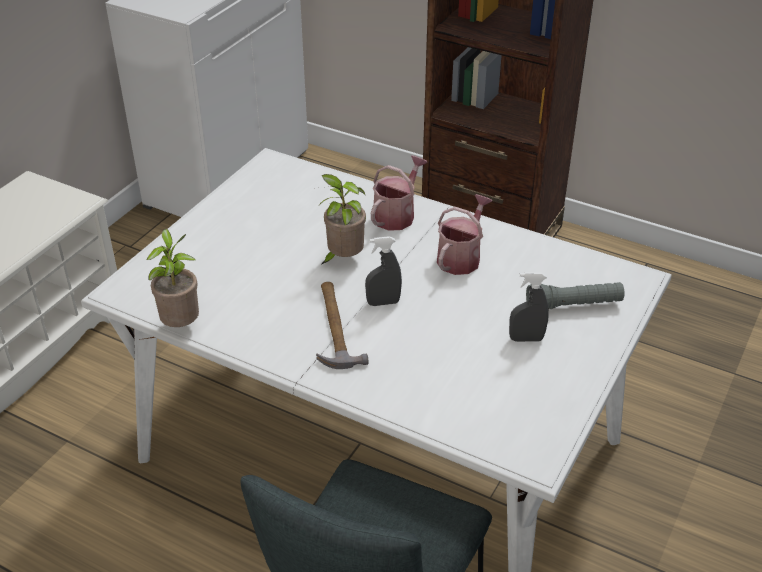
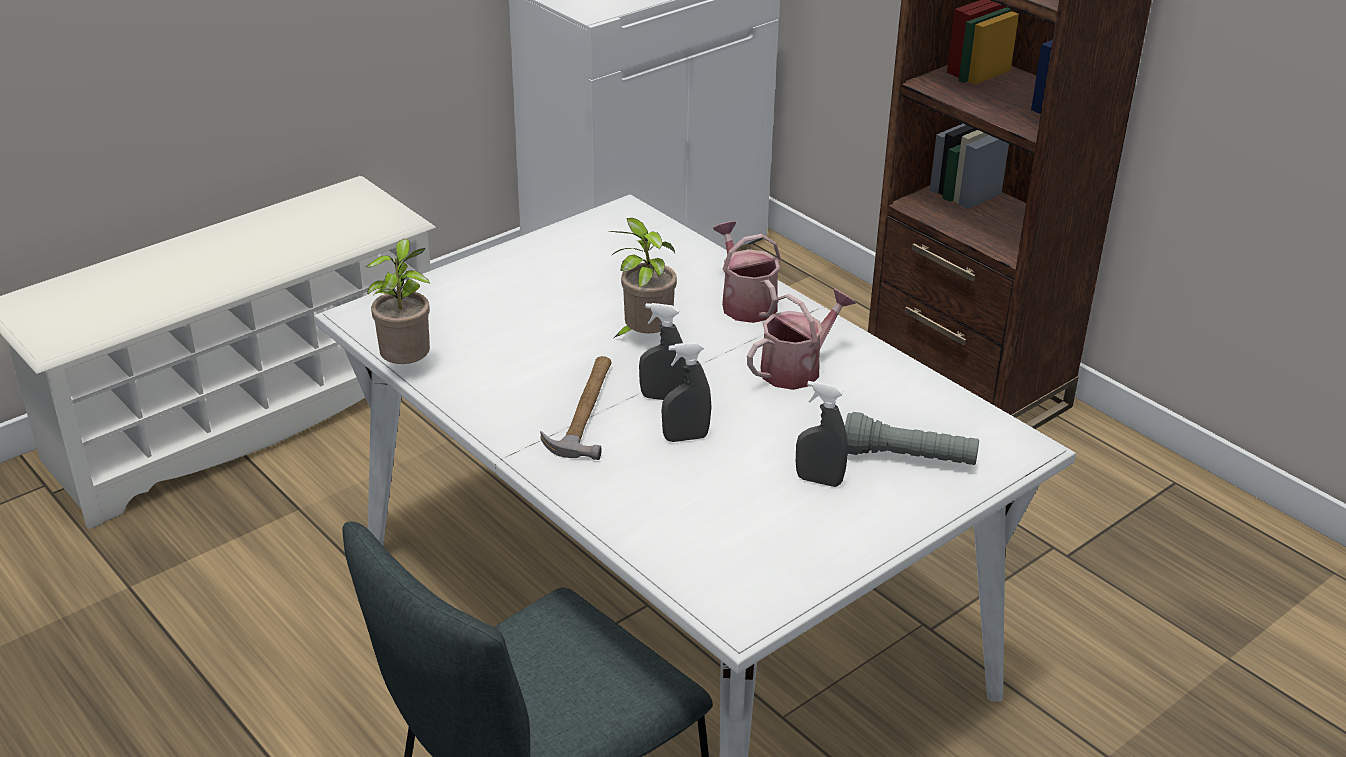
camera: 20 degrees right, 5 degrees down
watering can [371,155,427,231] -> watering can turned 75 degrees counterclockwise [713,221,781,323]
none -> grey spray bottle [662,342,711,442]

